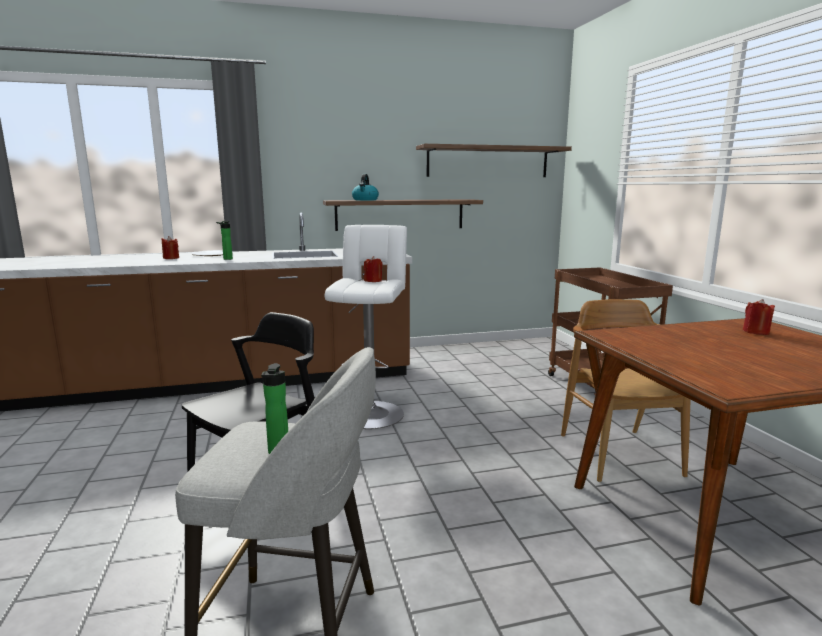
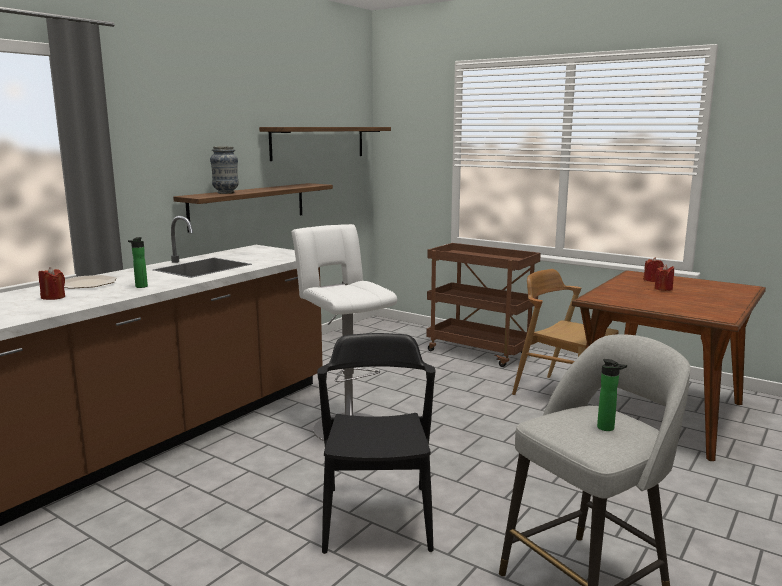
camera: 40 degrees left, 0 degrees up
kettle [352,174,379,201] -> vase [210,146,239,194]
red candle [364,256,383,282] -> red candle moved to [655,264,674,291]

